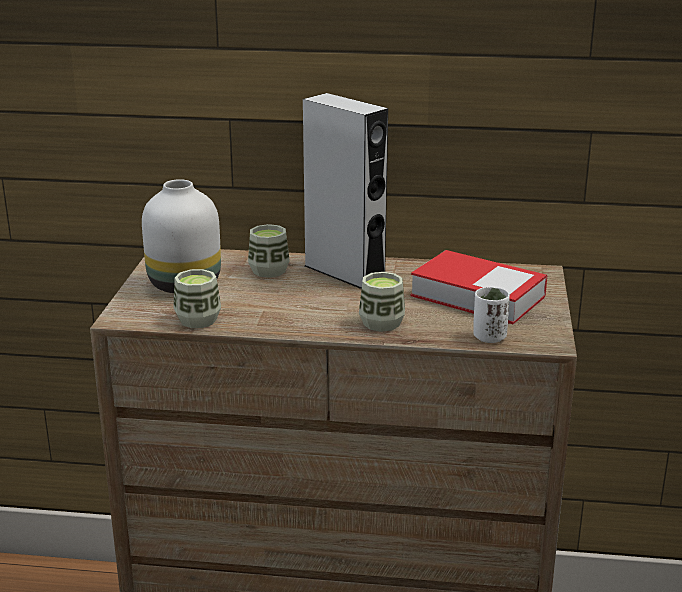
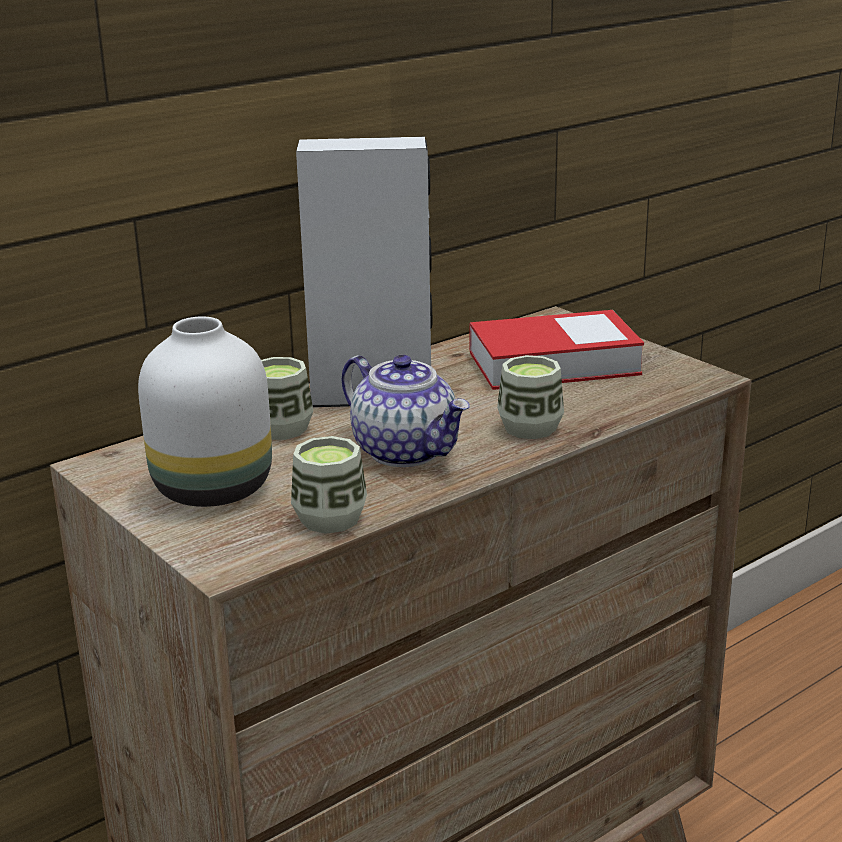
camera: 45 degrees left, 0 degrees up
white cup [473,287,510,343] -> none
none -> teapot [342,355,470,467]

